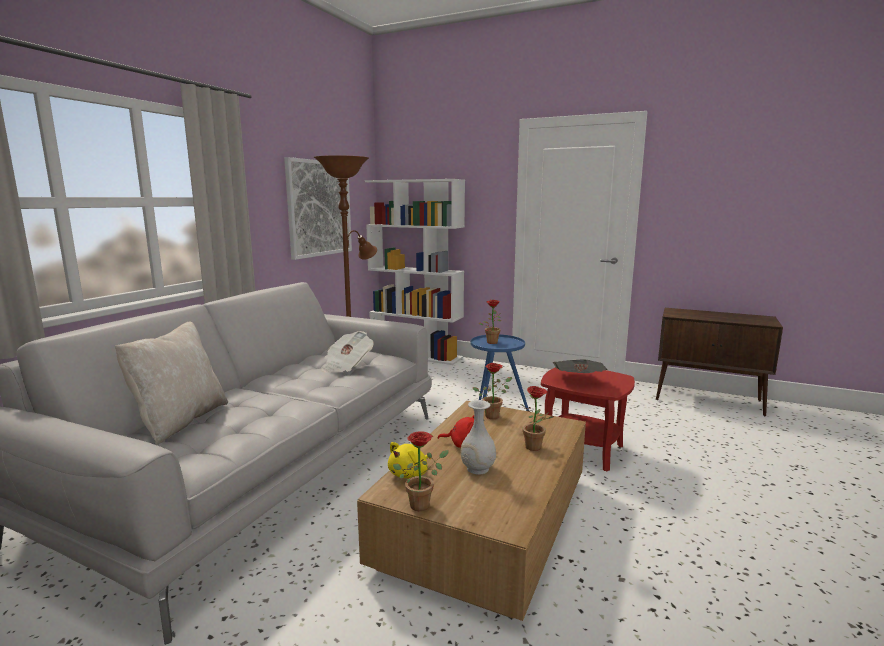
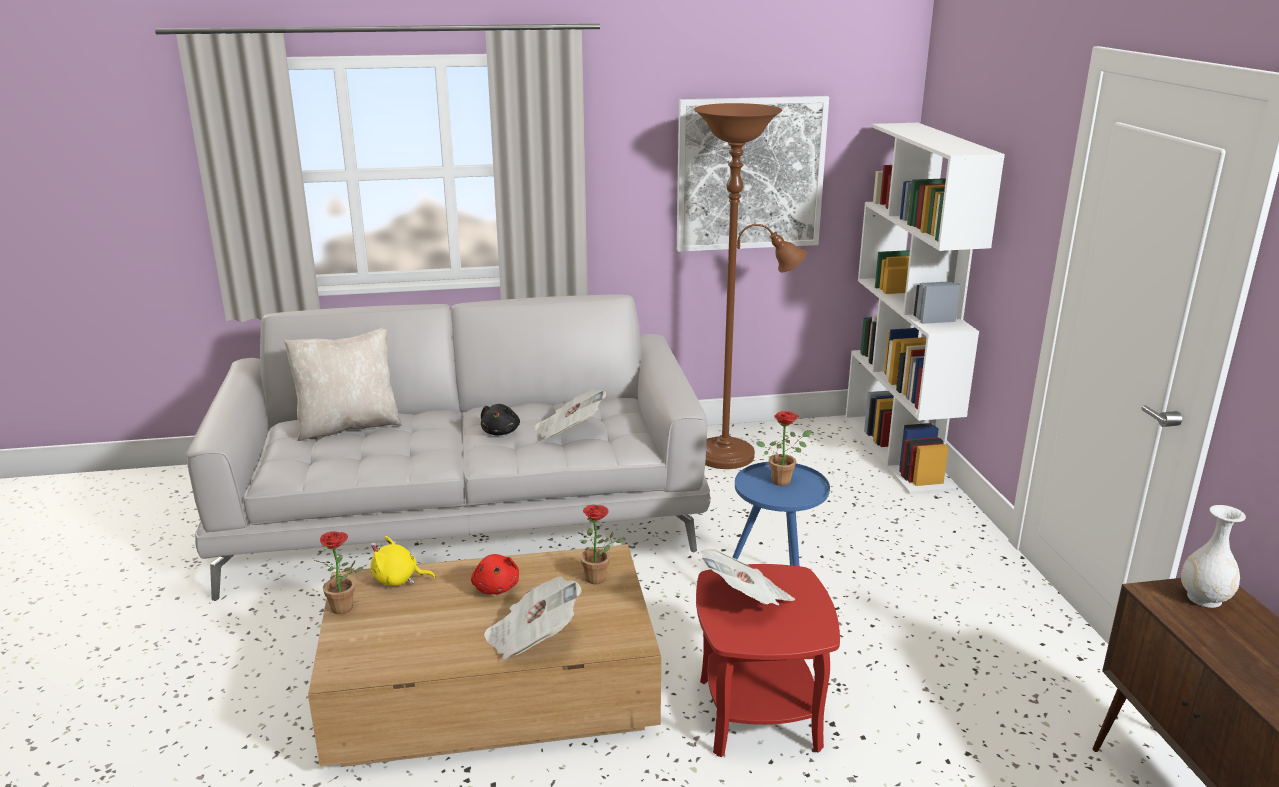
camera: 55 degrees right, 10 degrees up
white vase [461,400,496,475] -> white vase moved to [1181,505,1246,608]
potted plant [521,386,554,451] -> newspaper [484,576,582,660]
none -> black plush toy [481,404,520,436]

